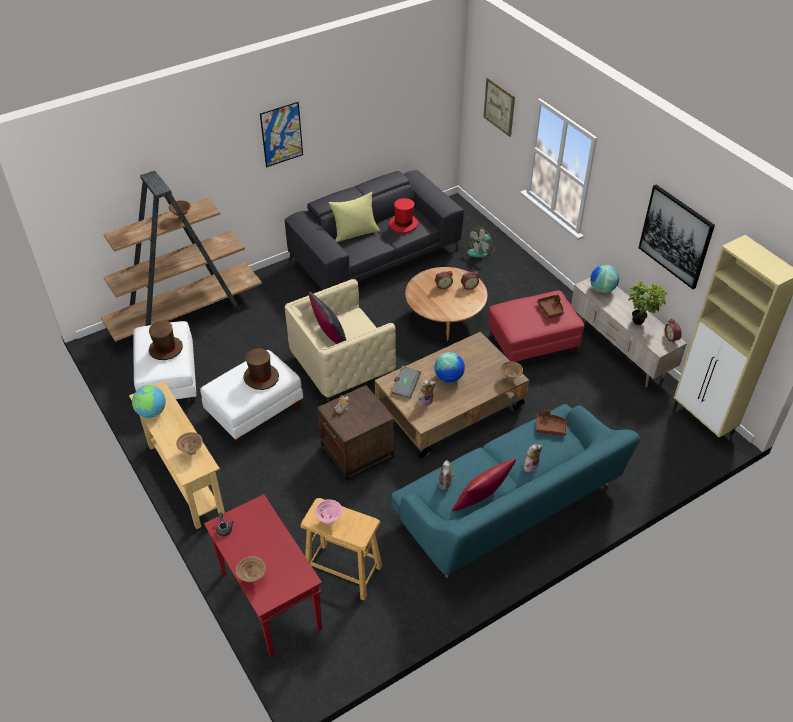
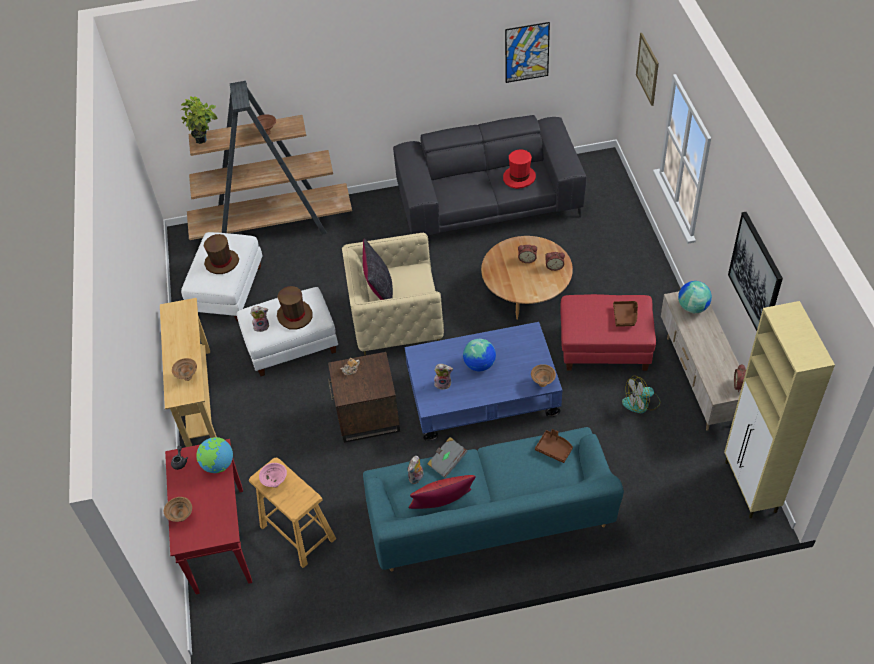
camera: 25 degrees right, 5 degrees up
globe [132,385,166,418] -> globe moved to [196,437,233,473]
picture [260,102,303,167] -> picture moved to [505,22,550,83]
yellow pillow [329,192,380,242] -> none
brown coffee table [375,332,529,458] -> blue coffee table [404,322,563,441]
grey book [391,366,421,399] -> grey book moved to [427,437,468,478]
fan [467,226,495,258] -> fan moved to [622,376,661,413]
plush toy [523,444,542,472] -> plush toy moved to [250,306,269,332]
potted plant [628,281,667,325] -> potted plant moved to [181,96,217,144]

